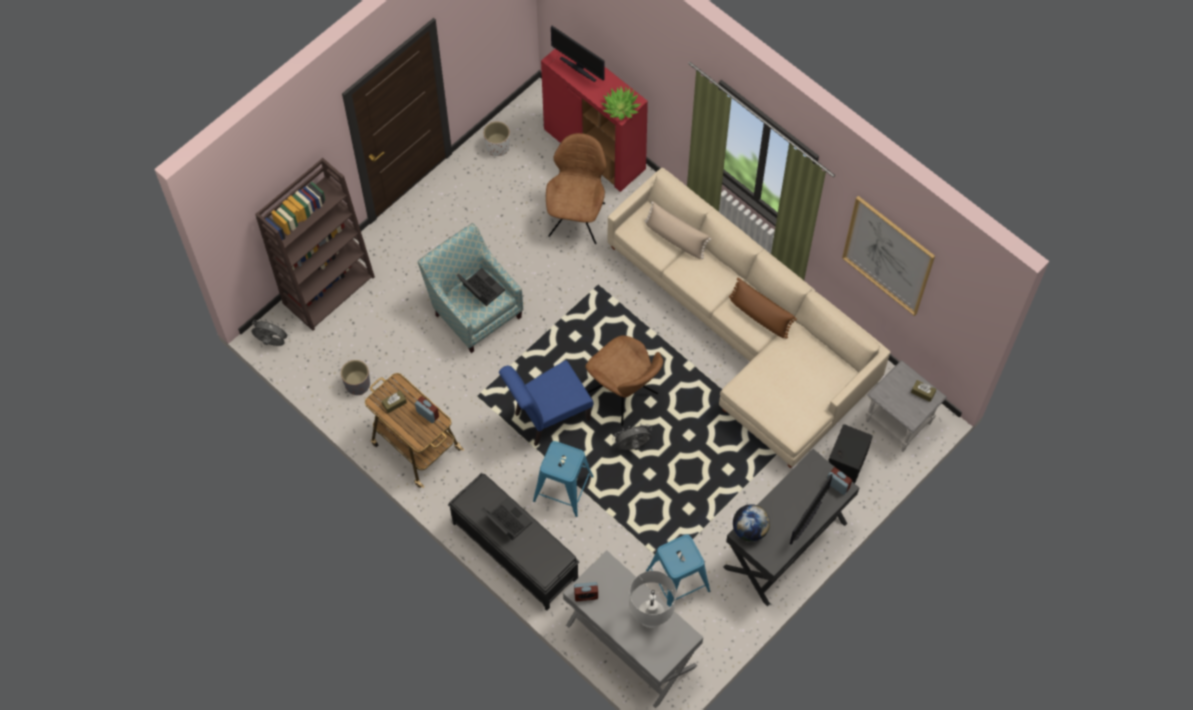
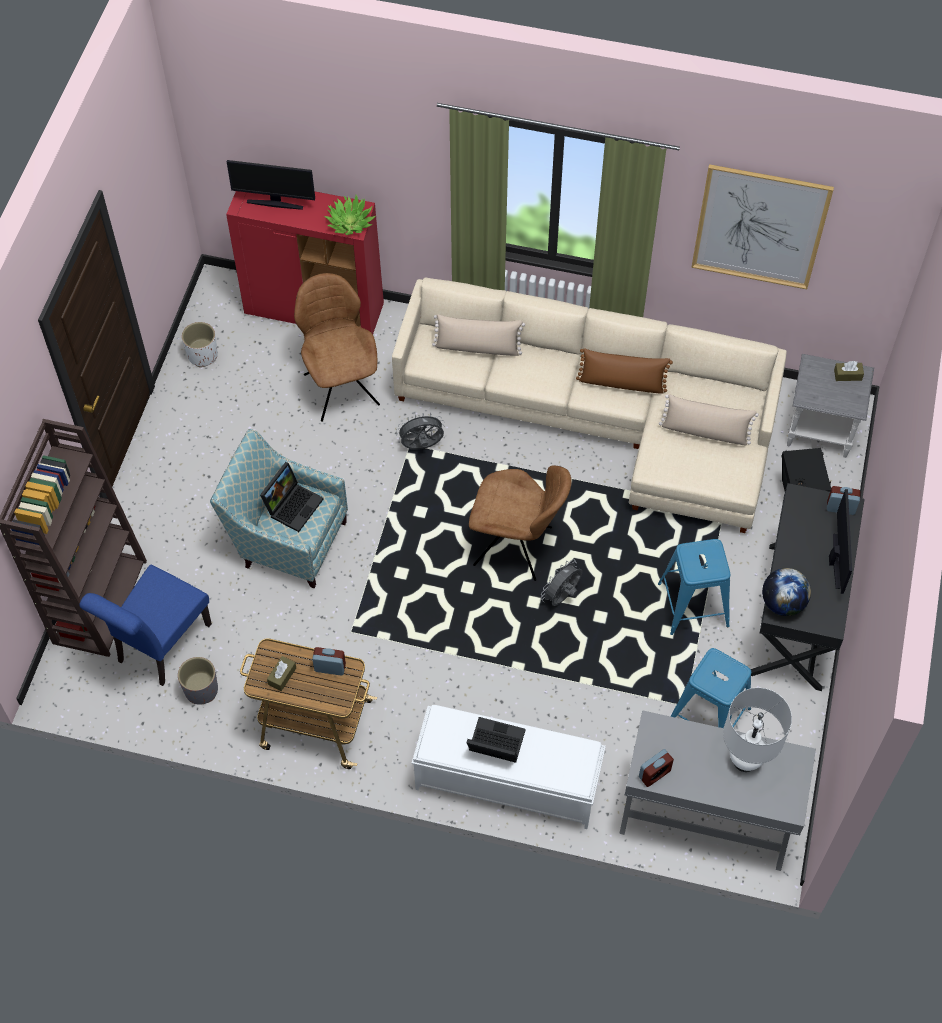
camera: 30 degrees left, 5 degrees down
grey fan [251,318,290,346] -> grey fan moved to [396,413,445,450]
black bench [448,473,579,611] -> white bench [412,705,606,829]
laptop [456,268,505,306] -> laptop turned 105 degrees clockwise [260,462,324,532]
blue chair [499,360,593,446] -> blue chair moved to [79,565,212,686]
blue stool [533,441,594,517] -> blue stool moved to [658,539,730,635]
none -> beige pillow [659,394,759,445]

